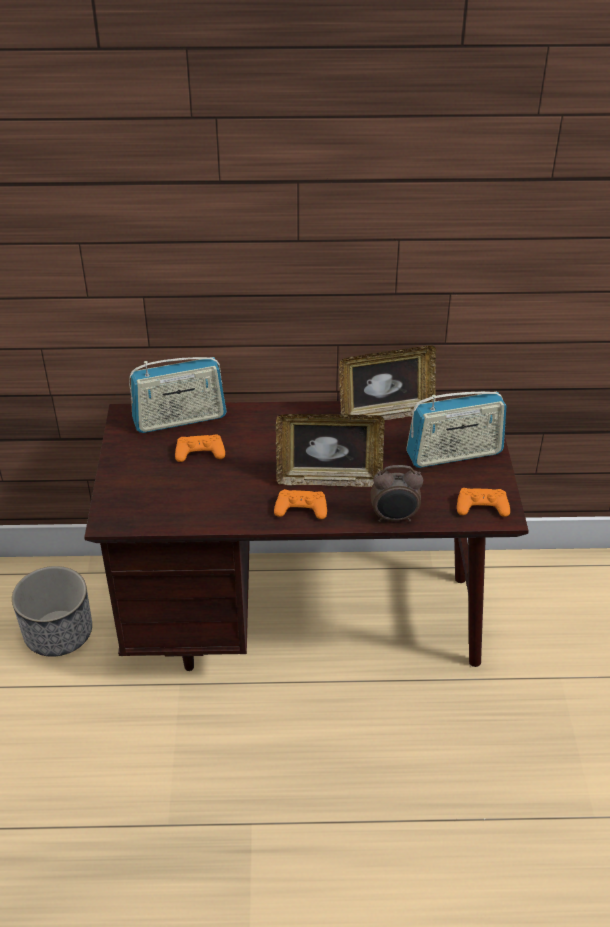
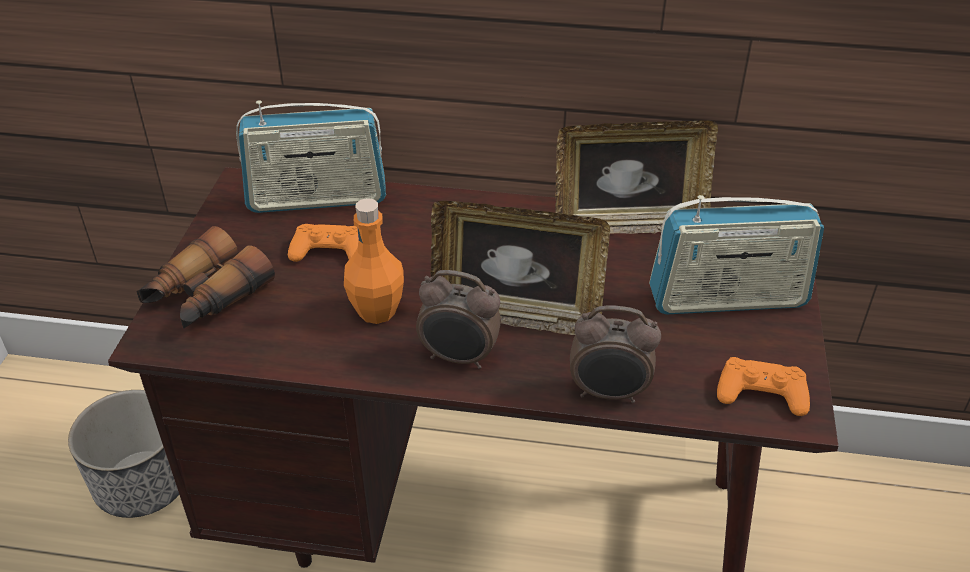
camera: 10 degrees right, 0 degrees up
orange game controller [274,489,327,519] -> alarm clock [416,270,501,369]
none -> binoculars [137,226,275,329]
none -> orange bottle [344,198,404,324]

